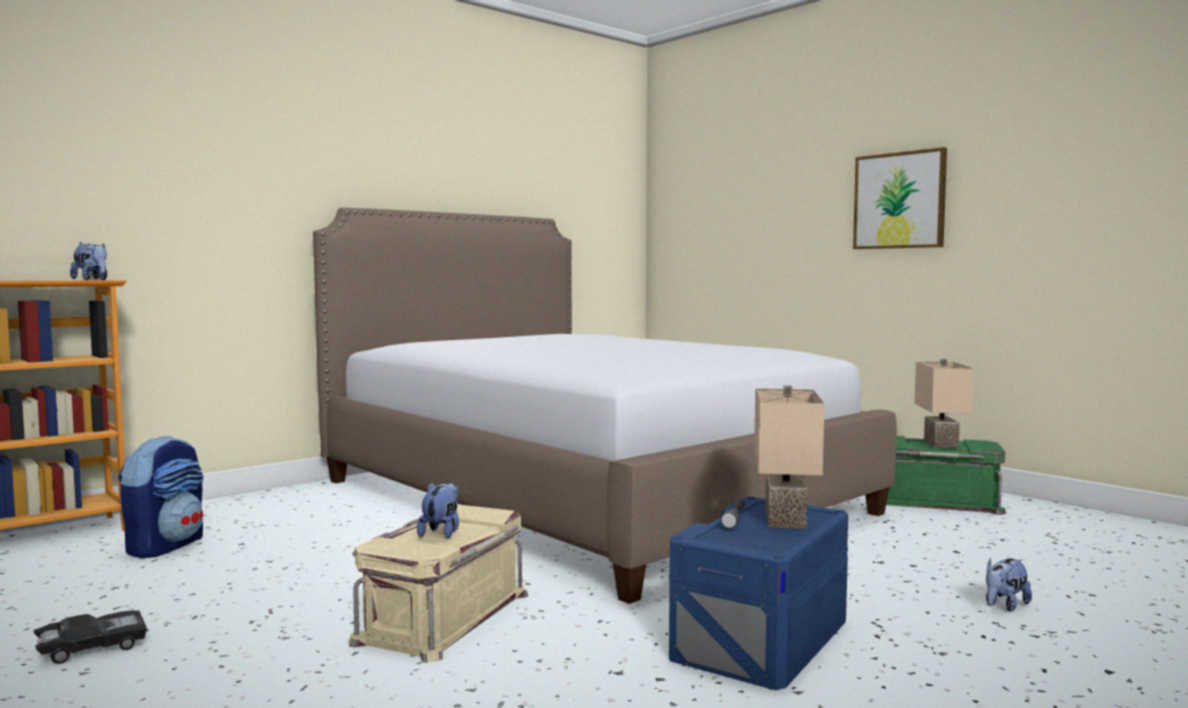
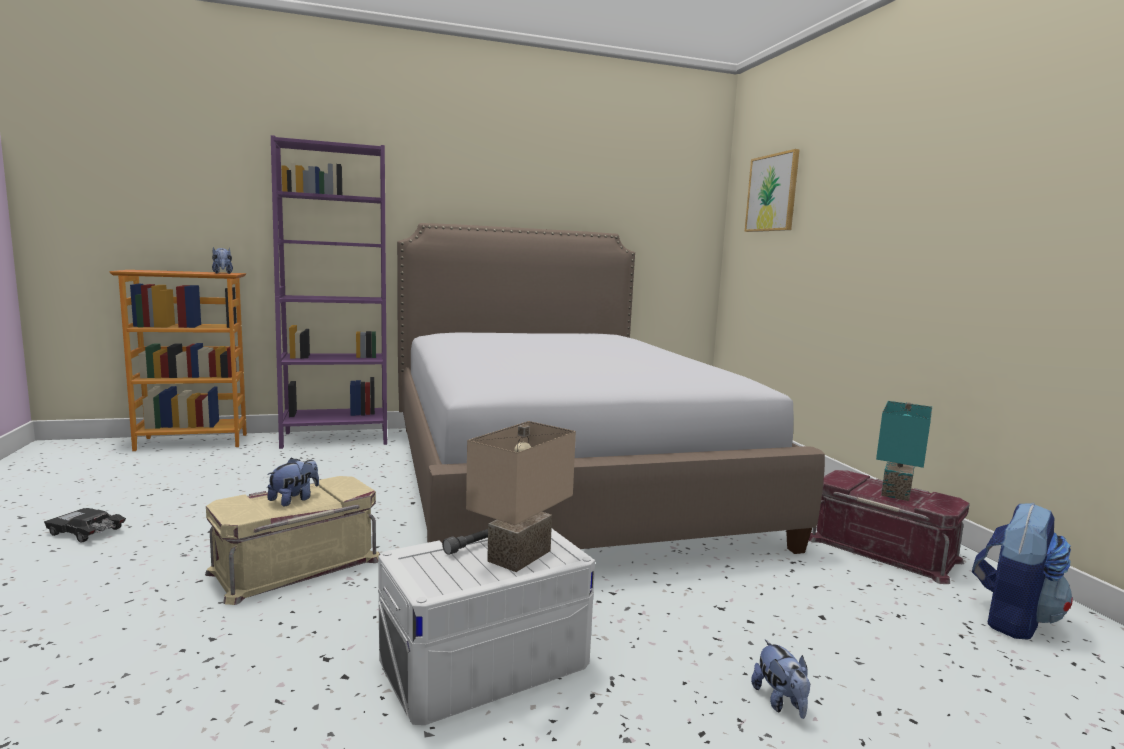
camera: 25 degrees right, 5 degrees up
black toy car [34,610,147,664] -> black toy car turned 150 degrees counterclockwise [44,508,126,543]
backpack [119,435,204,558] -> backpack moved to [972,502,1073,640]
blue storage box [669,496,848,690] -> white storage box [378,529,595,725]
picture [853,147,947,249] -> picture moved to [745,149,800,232]
green storage box [886,436,1007,515] -> red storage box [809,470,970,584]
beige table lamp [914,359,974,448] -> turquoise table lamp [876,401,932,501]
plush toy [986,558,1032,612] -> plush toy turned 90 degrees counterclockwise [751,639,810,719]
none -> purple bookcase [271,135,387,449]

